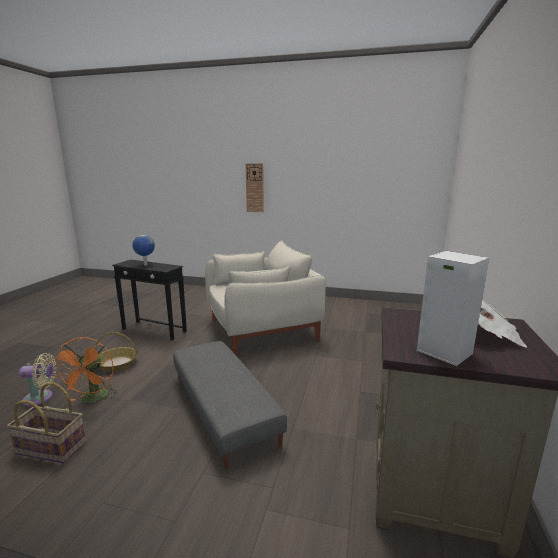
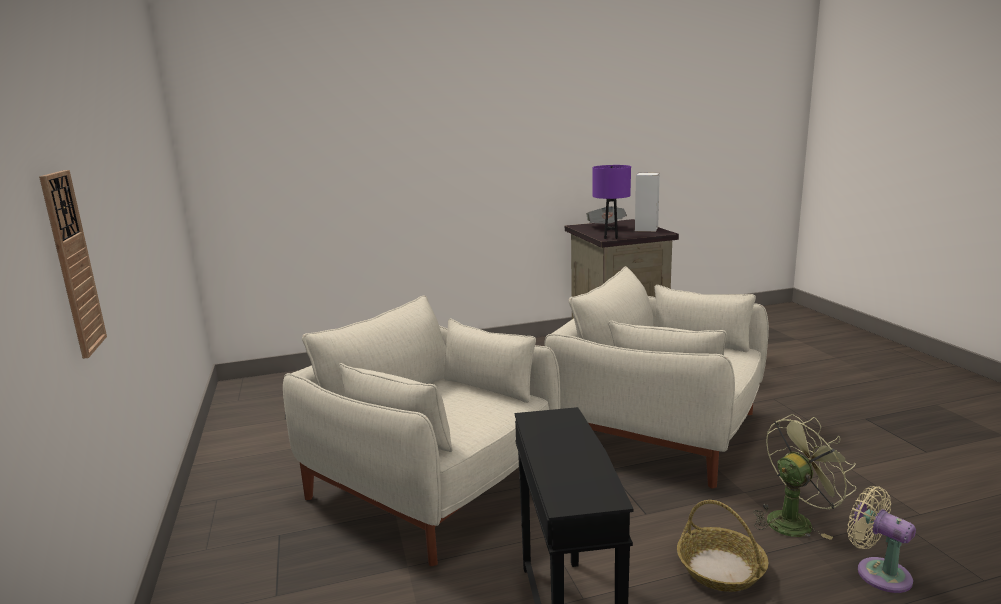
camera: 120 degrees left, 0 degrees up
basket [7,383,86,464] -> none
orange fan [52,337,117,403] -> green fan [753,414,856,540]
globe [132,235,155,266] -> none
grey ottoman [173,341,287,469] -> beige armchair [545,266,769,489]
none -> purple table lamp [592,165,631,239]

